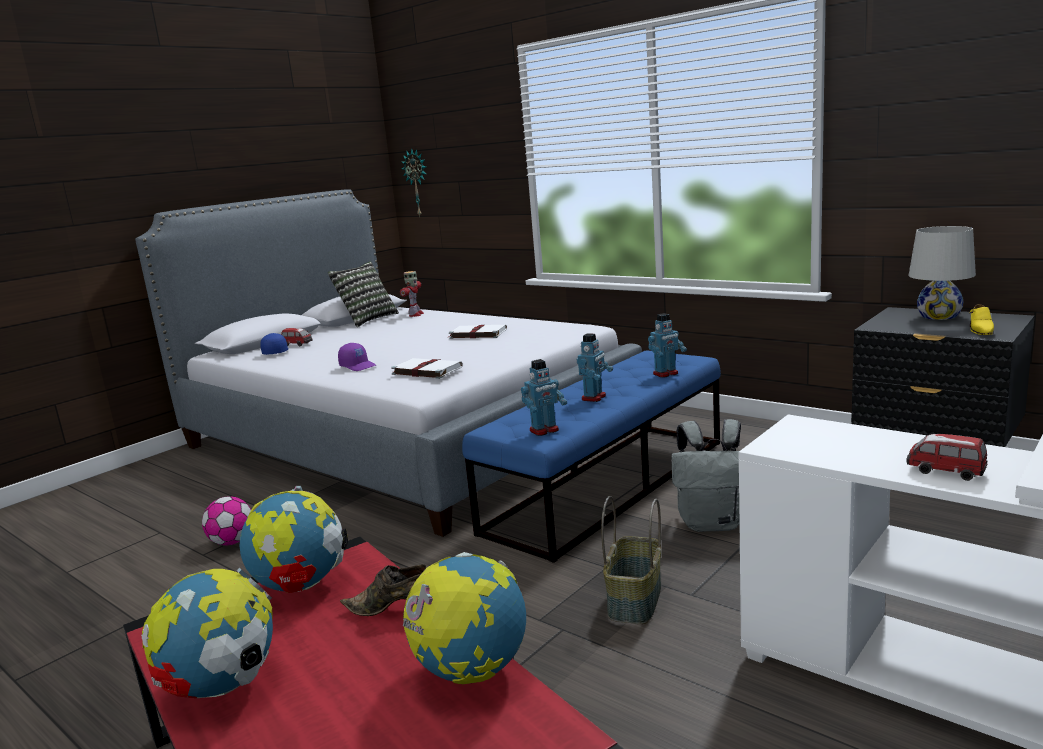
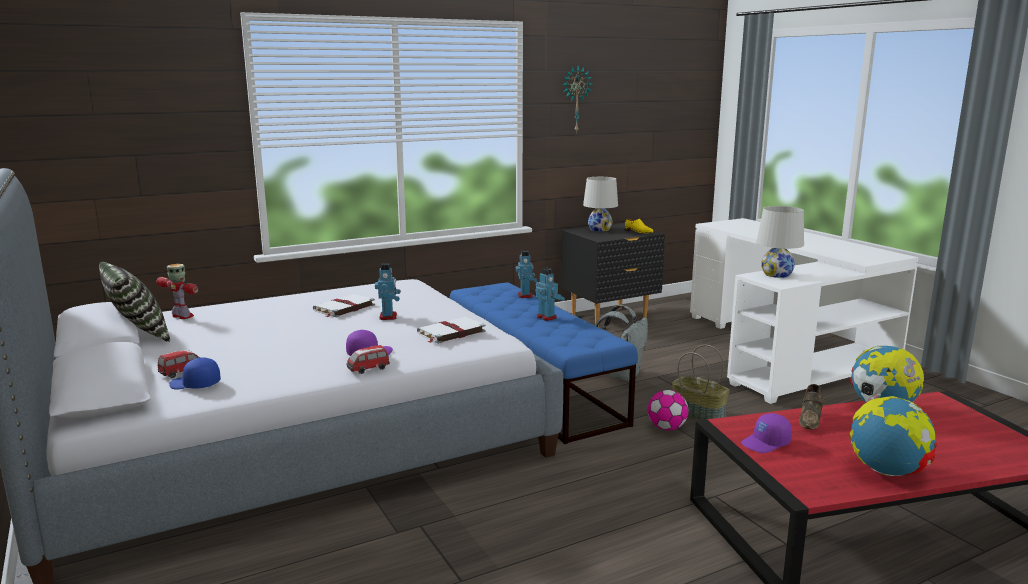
camera: 70 degrees left, 0 degrees up
football [202,496,251,545] -> football moved to [648,390,689,430]
globe [240,486,348,593] -> purple cap [741,413,792,453]
wall clock [401,148,426,216] -> wall clock moved to [562,66,593,134]
toy robot [521,359,567,436] -> toy robot moved to [375,263,401,320]
toy car [906,434,988,481] -> toy car moved to [347,345,390,374]
none -> white table lamp [756,206,804,278]

